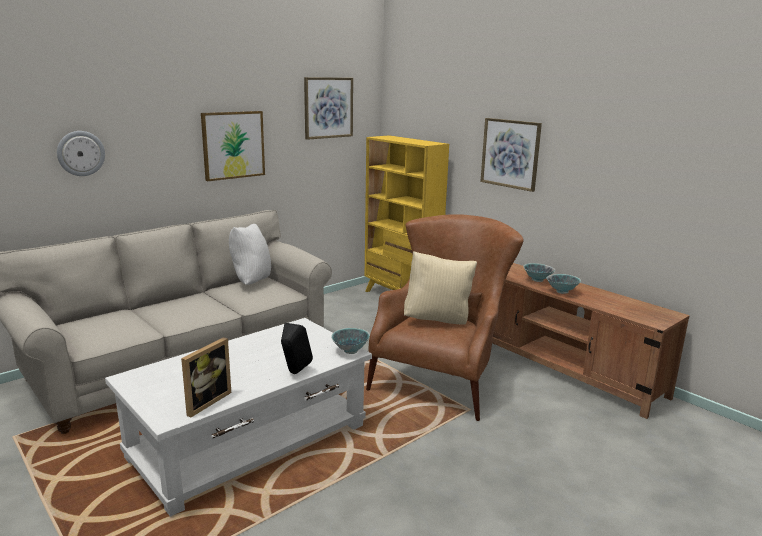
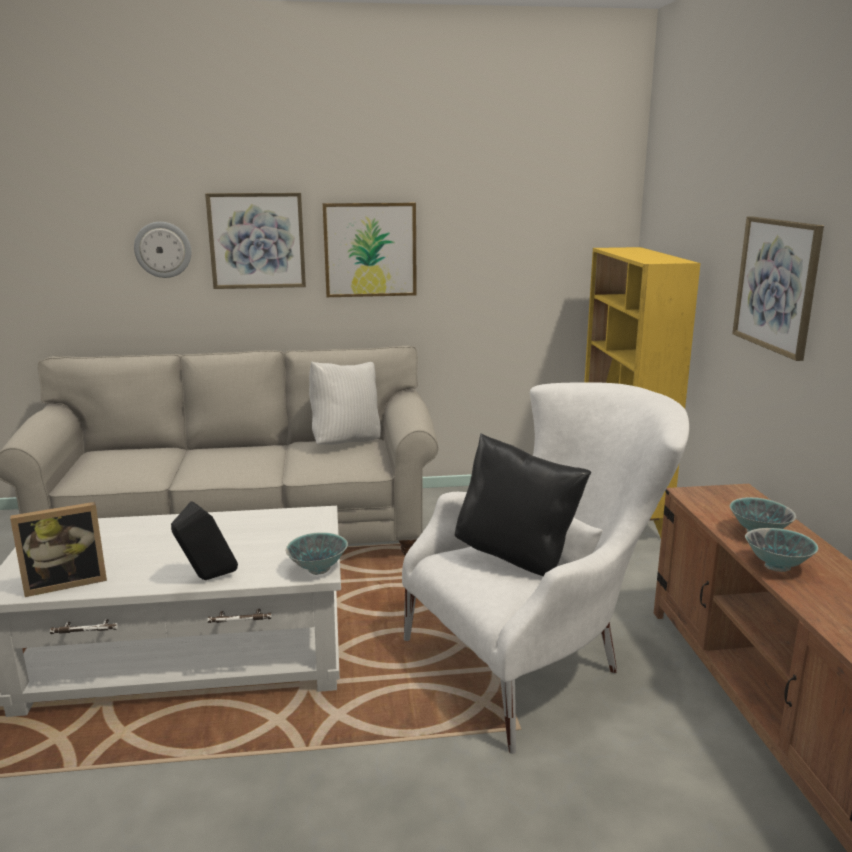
camera: 35 degrees right, 0 degrees up
picture [304,77,353,140] -> picture moved to [205,193,306,289]
brown armchair [366,214,524,421] -> white armchair [402,382,689,754]
beige pillow [404,251,477,325] -> black pillow [455,433,591,576]

